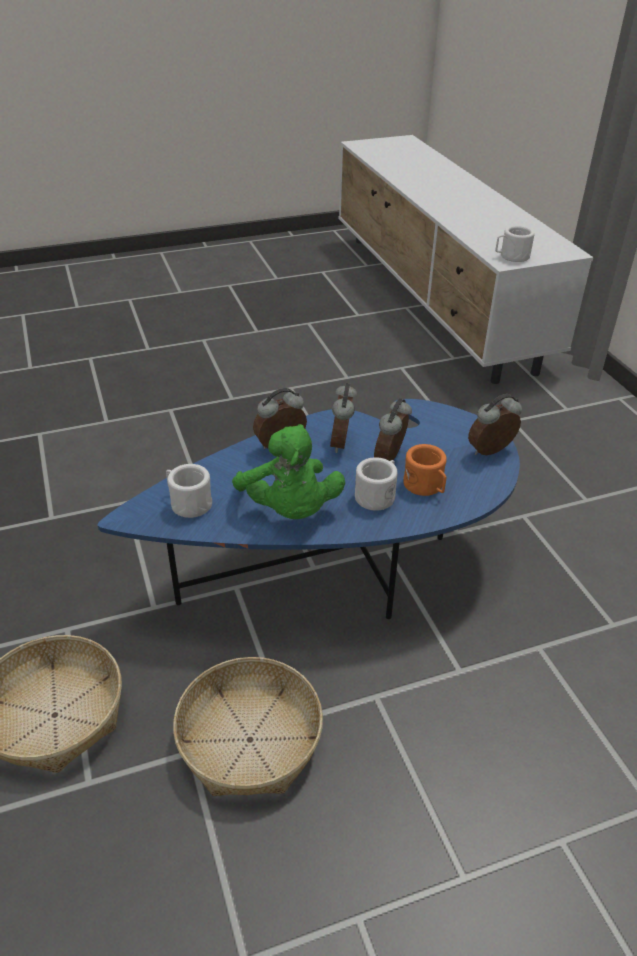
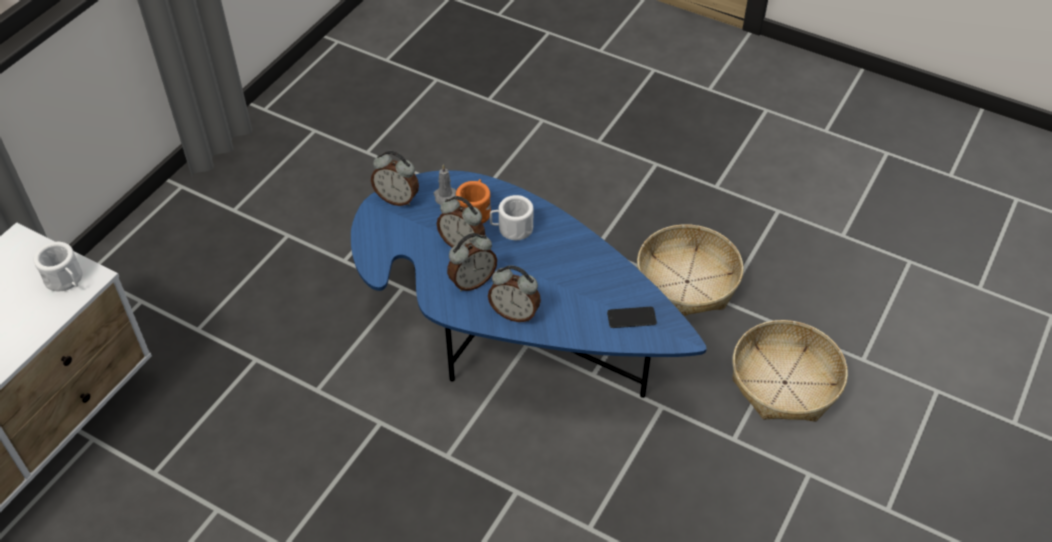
camera: 130 degrees left, 10 degrees up
white mug [166,464,212,518] -> phone [607,307,657,328]
green plush toy [232,424,345,519] -> none
alarm clock [374,398,412,461] -> alarm clock turned 45 degrees clockwise [437,196,485,247]
none -> grey candle [433,164,457,205]

